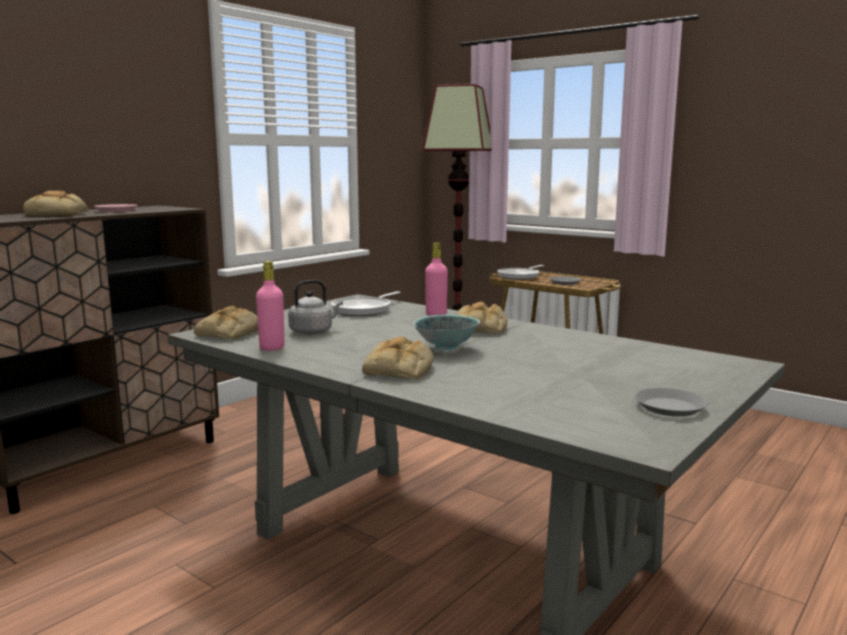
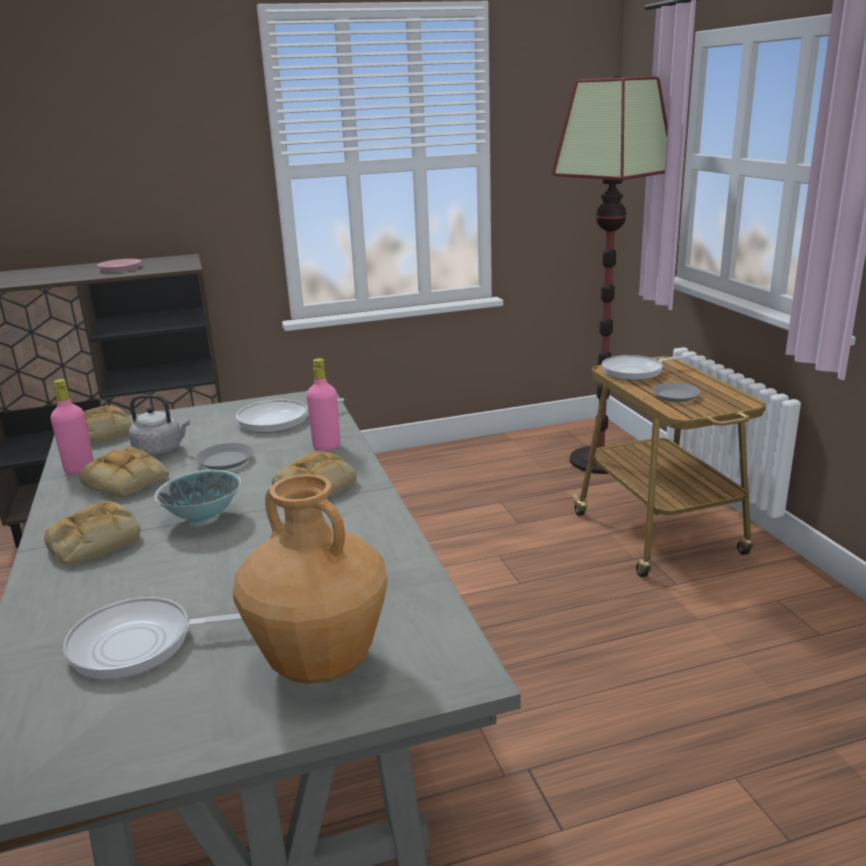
camera: 35 degrees right, 10 degrees up
bread [23,191,89,216] -> bread moved to [80,446,169,498]
grey plate [635,388,707,417] -> grey plate moved to [195,443,254,470]
none -> frying pan [63,597,242,679]
none -> brown vase [233,474,388,684]

